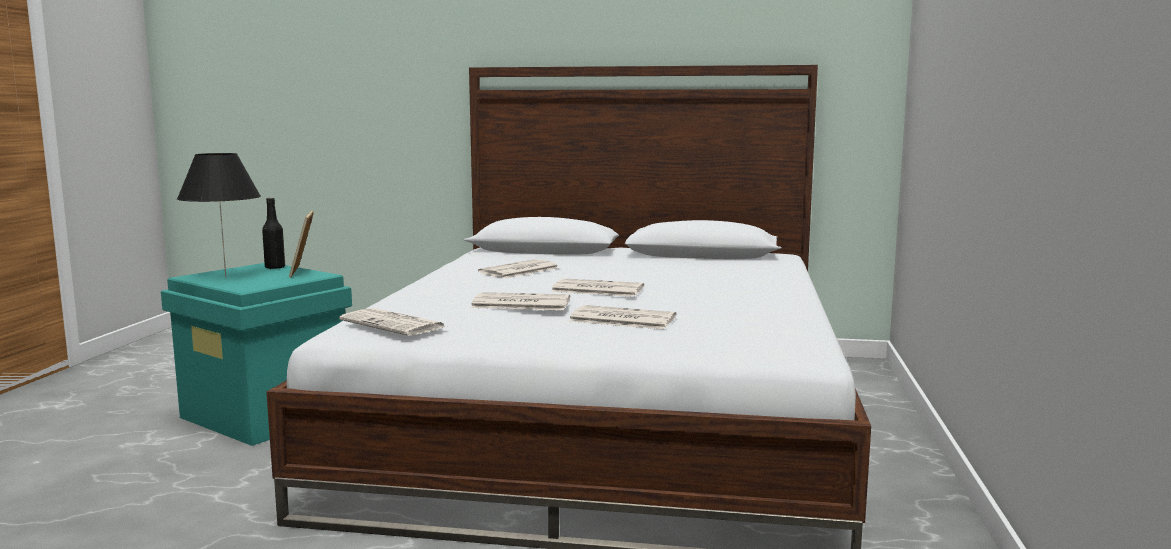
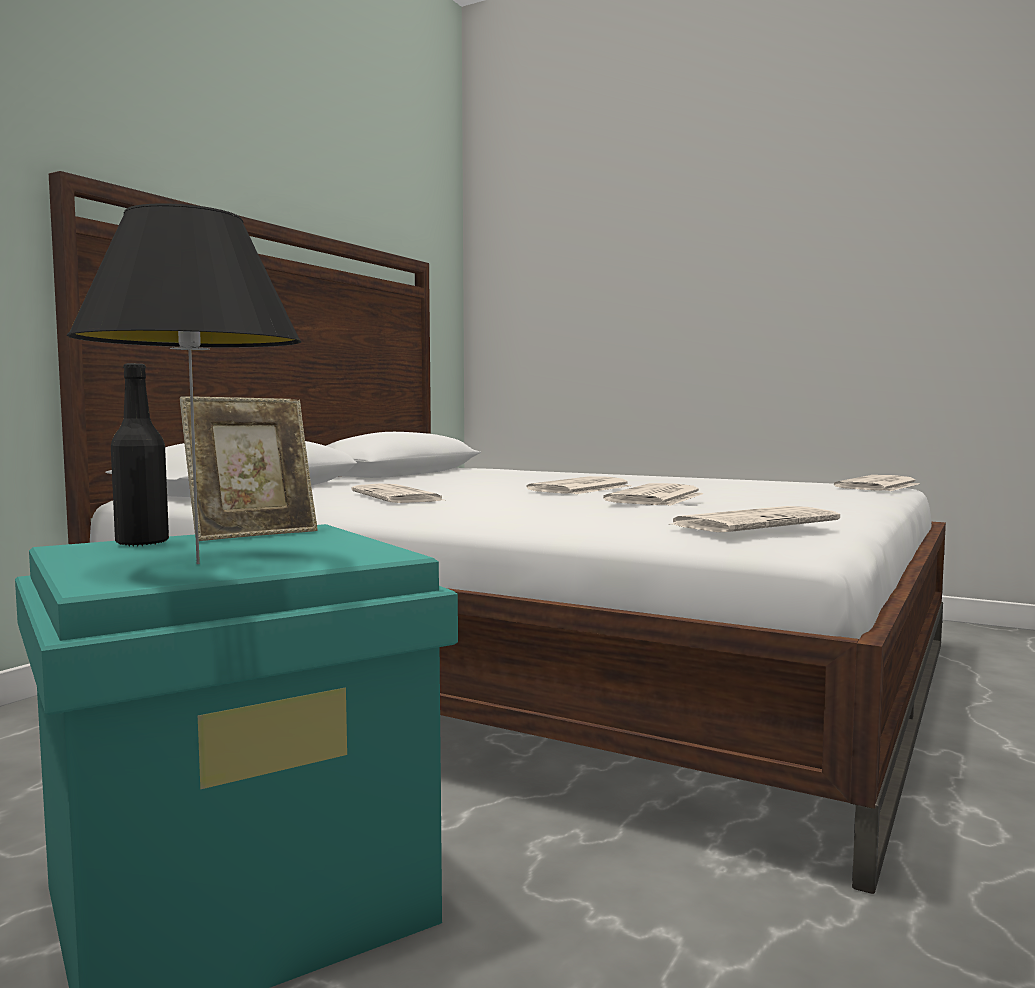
camera: 70 degrees left, 5 degrees down
picture frame [289,210,314,277] -> picture frame turned 45 degrees counterclockwise [180,396,318,541]
newspaper [569,305,676,329] -> newspaper moved to [834,475,919,491]

